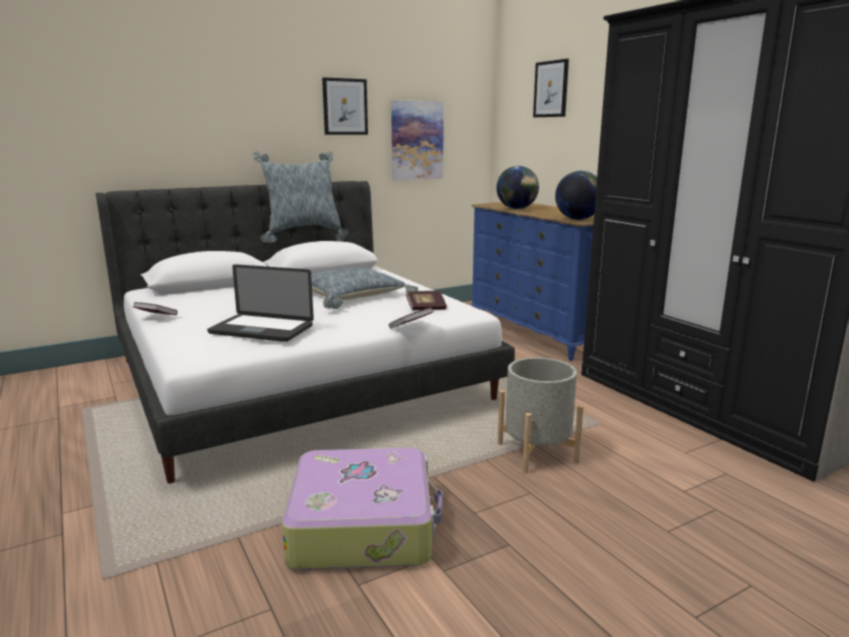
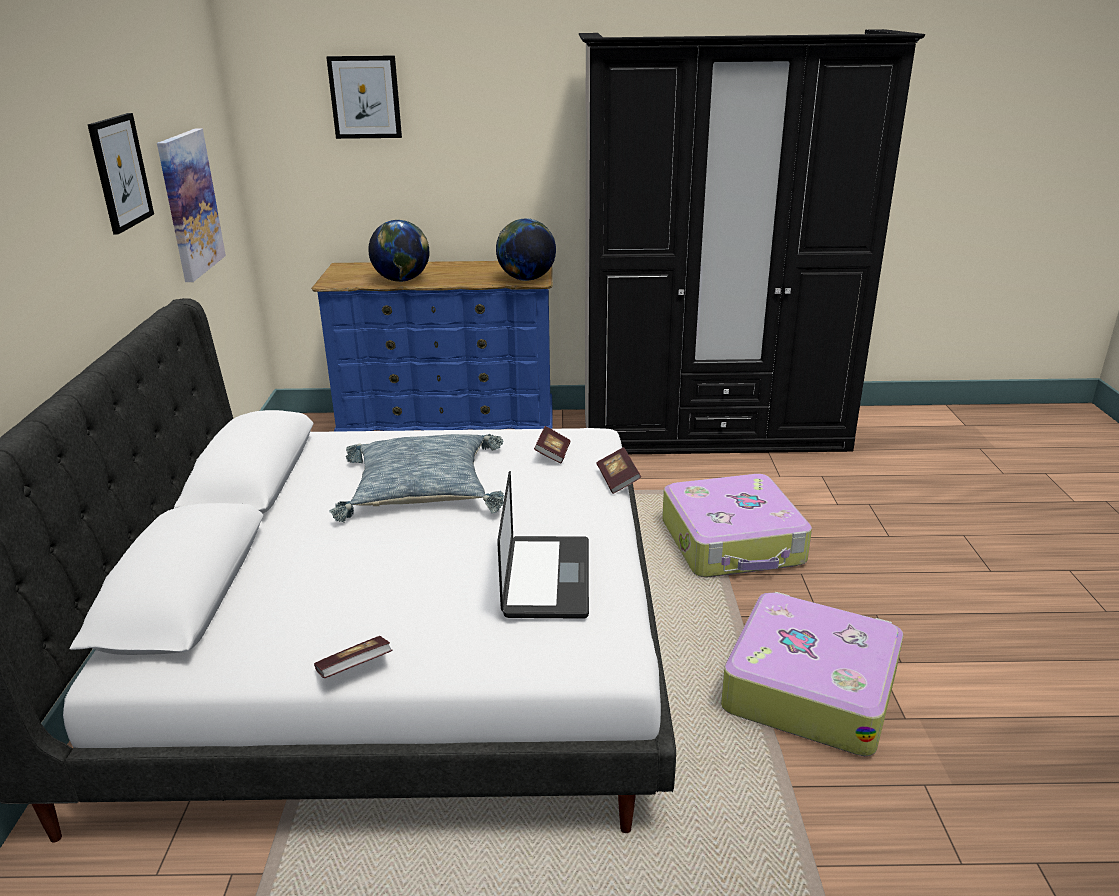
camera: 60 degrees left, 10 degrees up
laptop [207,264,314,342] -> laptop turned 45 degrees counterclockwise [497,471,589,619]
pillow [252,151,349,243] -> none
grey planter [498,357,584,473] -> suitcase [662,474,812,577]

